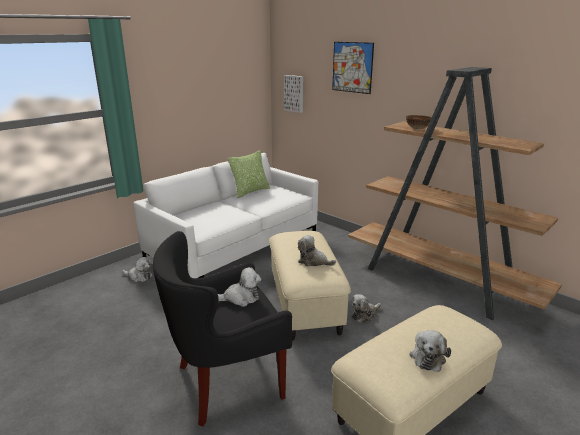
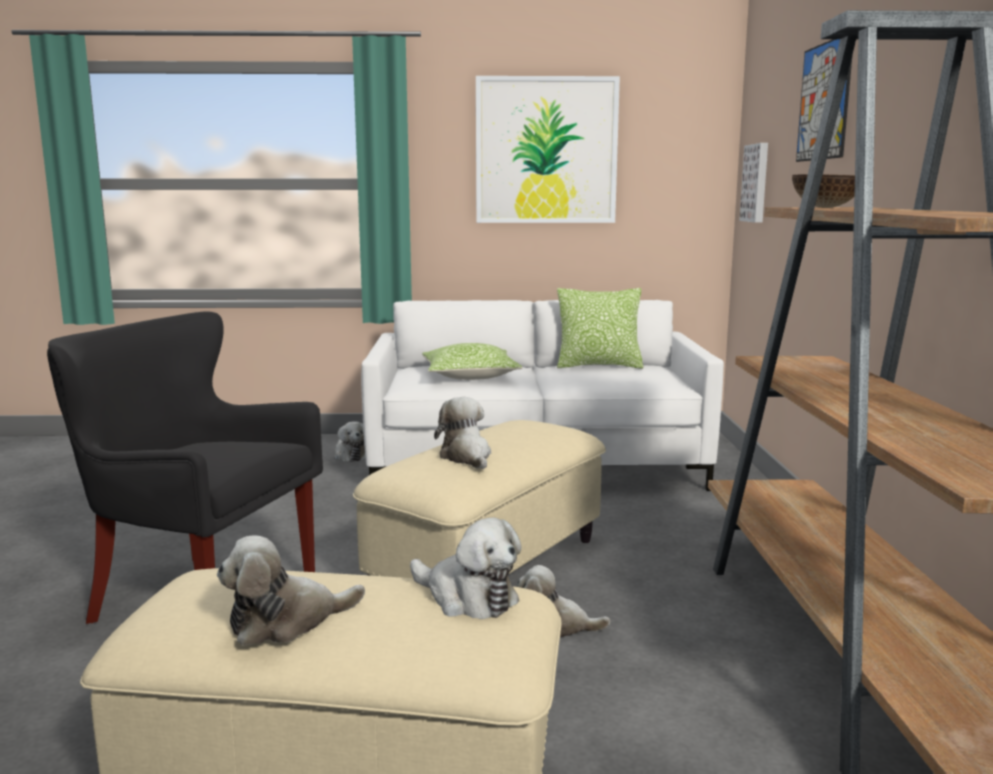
camera: 45 degrees right, 10 degrees down
plush toy [218,267,261,307] -> plush toy moved to [410,517,522,619]
none -> pillow [422,343,522,380]
none -> picture [476,76,620,223]

